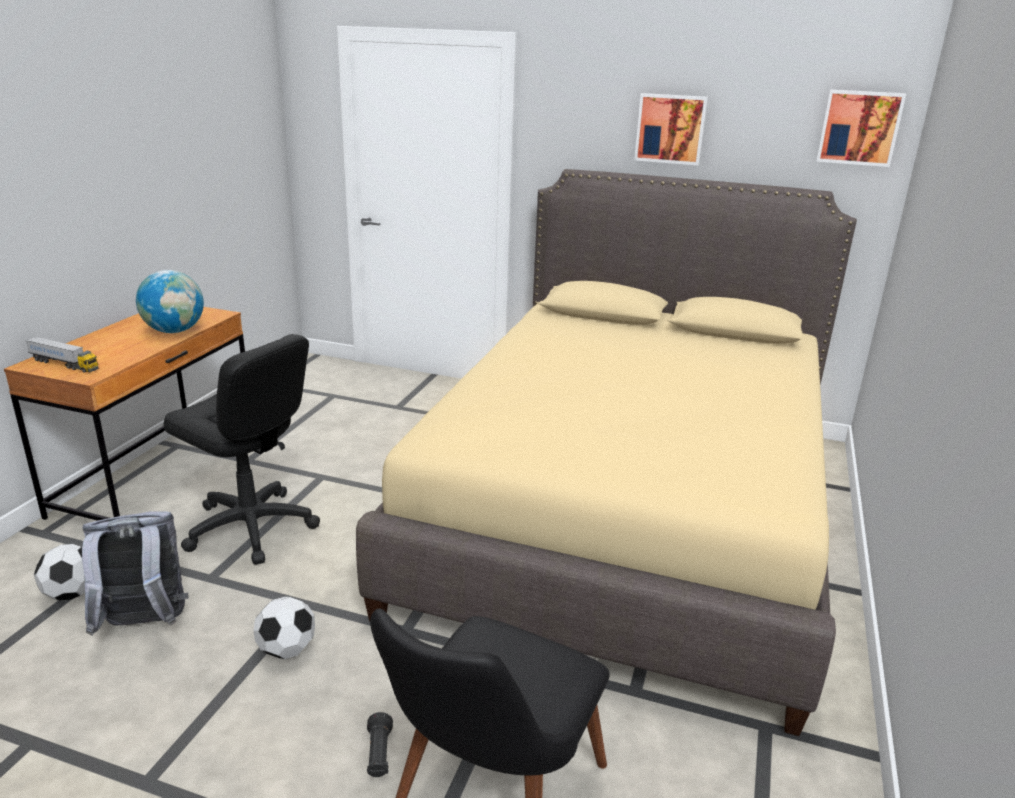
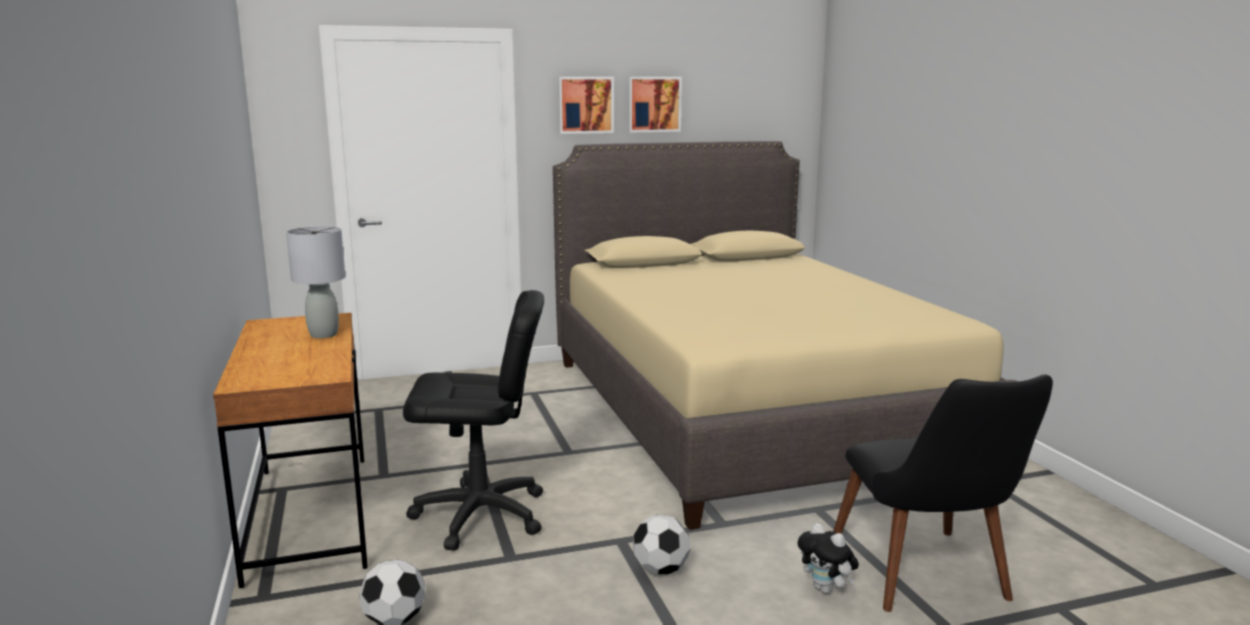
camera: 35 degrees left, 10 degrees down
toy truck [25,337,99,373] -> none
grey backpack [82,511,189,636] -> none
globe [136,270,204,333] -> grey table lamp [286,226,346,339]
black flashlight [367,712,393,777] -> plush toy [798,523,859,594]
picture [816,90,906,167] -> picture moved to [558,77,614,134]

